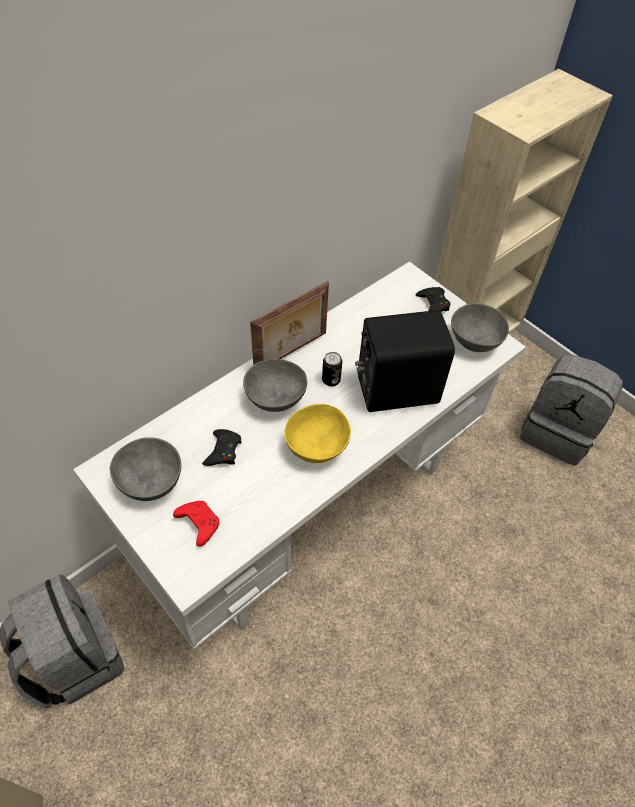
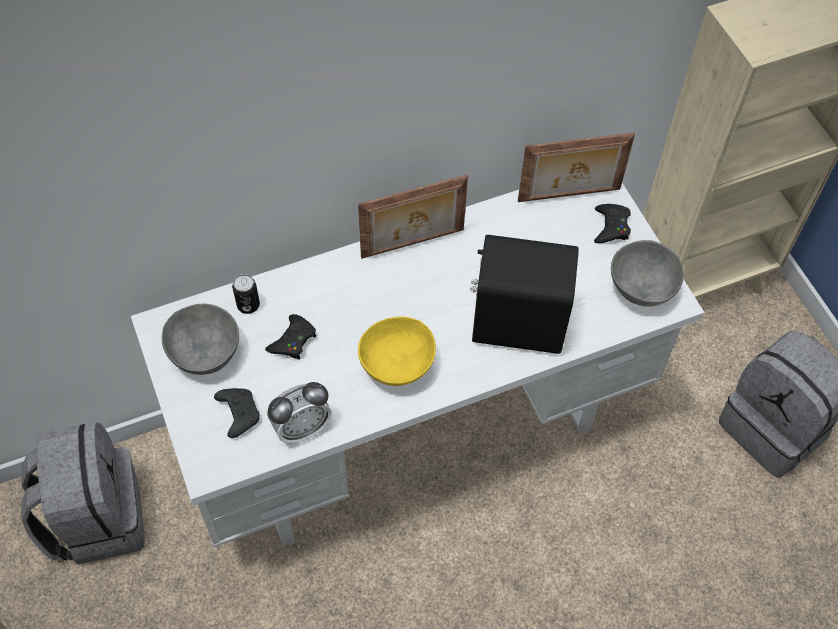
camera: 20 degrees right, 5 degrees up
red game controller [173,501,220,547] -> black game controller [214,388,260,438]
grey bowl [243,359,308,412] -> none
can [322,352,342,386] -> can moved to [232,274,260,314]
none -> alarm clock [267,382,332,444]
none -> picture frame [518,133,635,202]

